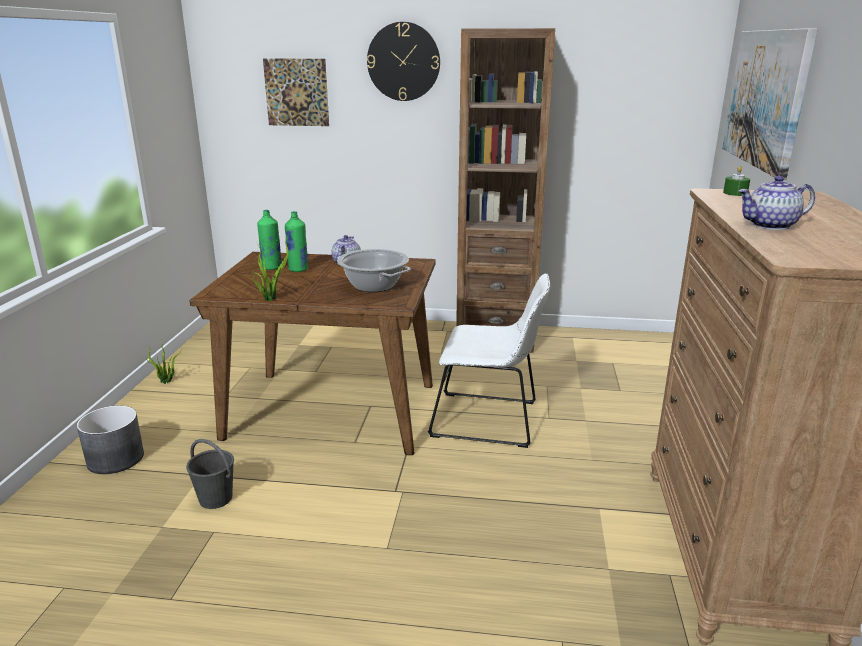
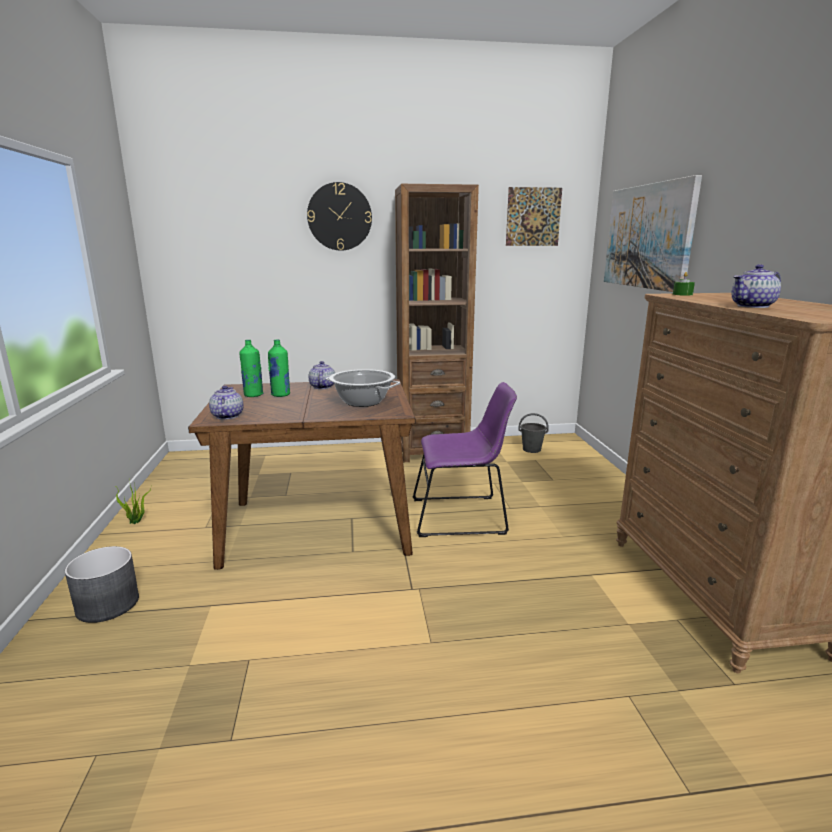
camera: 15 degrees left, 5 degrees down
grey bucket [186,439,234,509] -> grey bucket moved to [518,413,548,453]
potted plant [251,232,290,301] -> none
picture [263,59,329,126] -> picture moved to [506,187,562,246]
white chair [428,273,550,448] -> purple chair [412,382,517,537]
none -> teapot [209,386,243,420]

